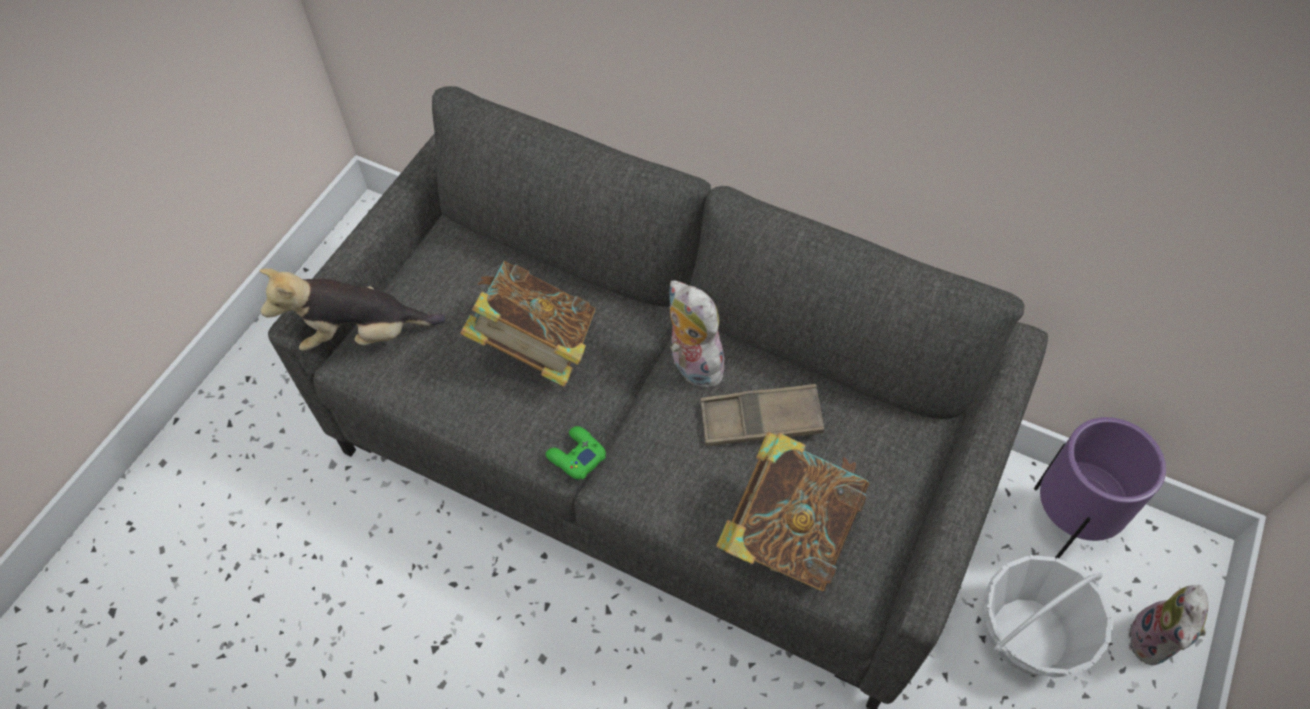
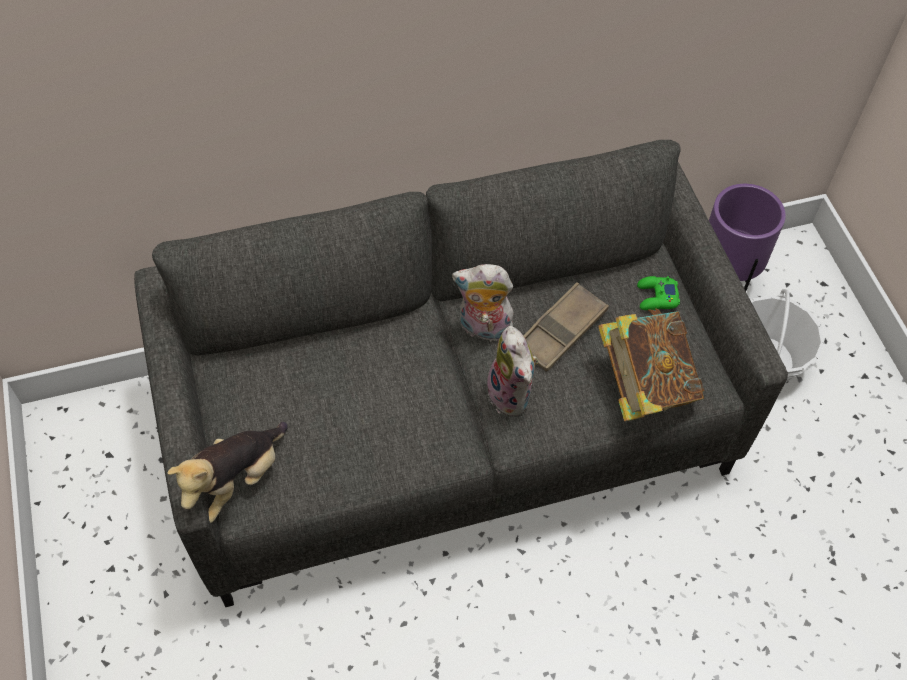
camera: 45 degrees left, 0 degrees up
book [460,261,596,387] -> none
green game controller [546,426,606,480] -> green game controller moved to [637,276,680,310]
plush toy [1128,585,1208,665] -> plush toy moved to [483,326,539,416]

